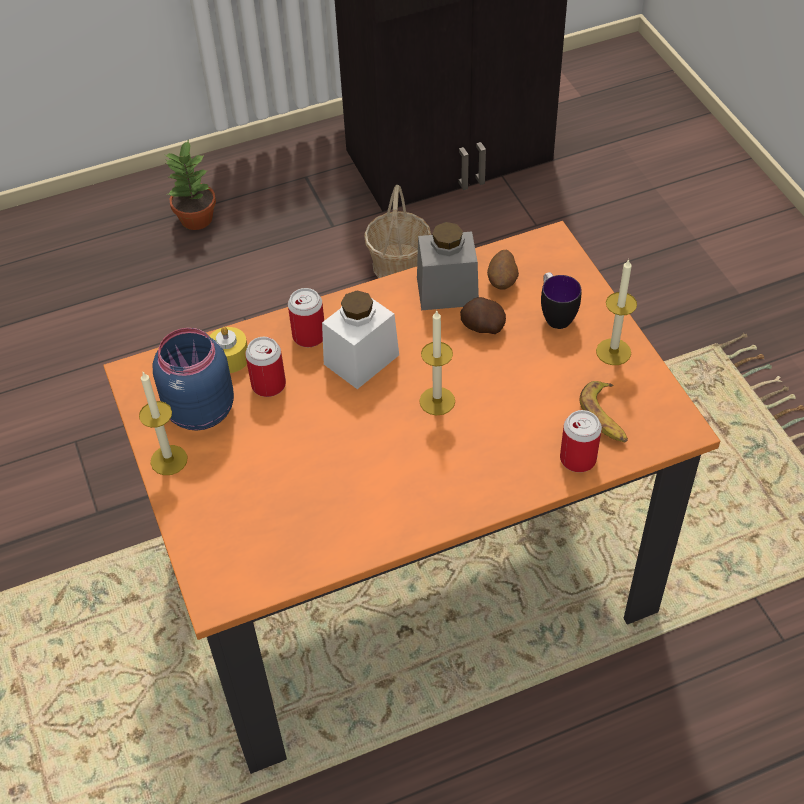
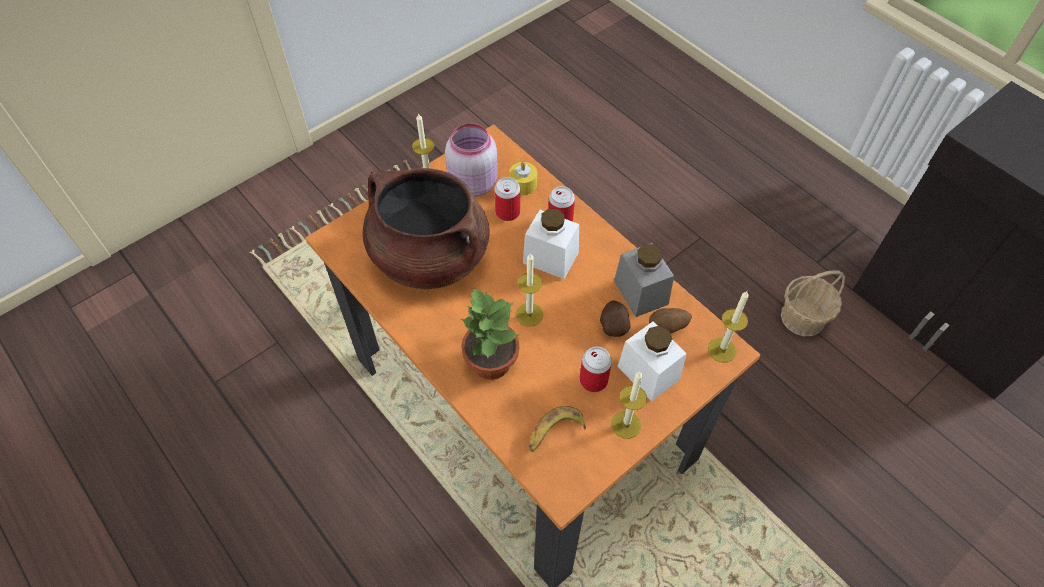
camera: 70 degrees right, 5 degrees up
blue jar [153,328,234,431] -> pink jar [445,123,498,197]
potted plant [164,139,216,230] -> potted plant moved to [461,287,520,380]
mug [541,272,582,329] -> white jar [617,321,687,402]
can [560,410,602,472] -> can moved to [580,347,612,392]
none -> brown cooking pot [363,168,489,289]
none -> candle [708,291,749,362]

